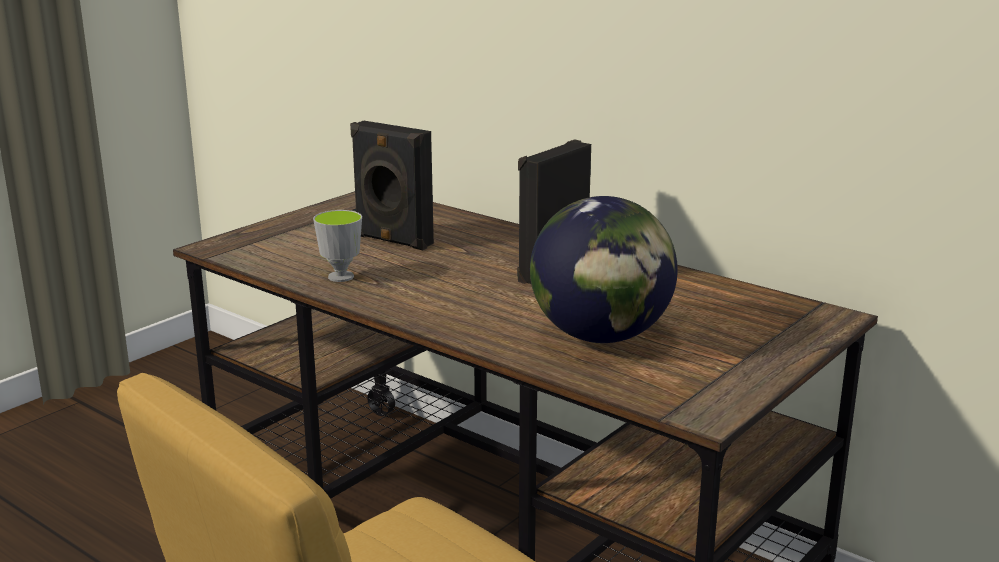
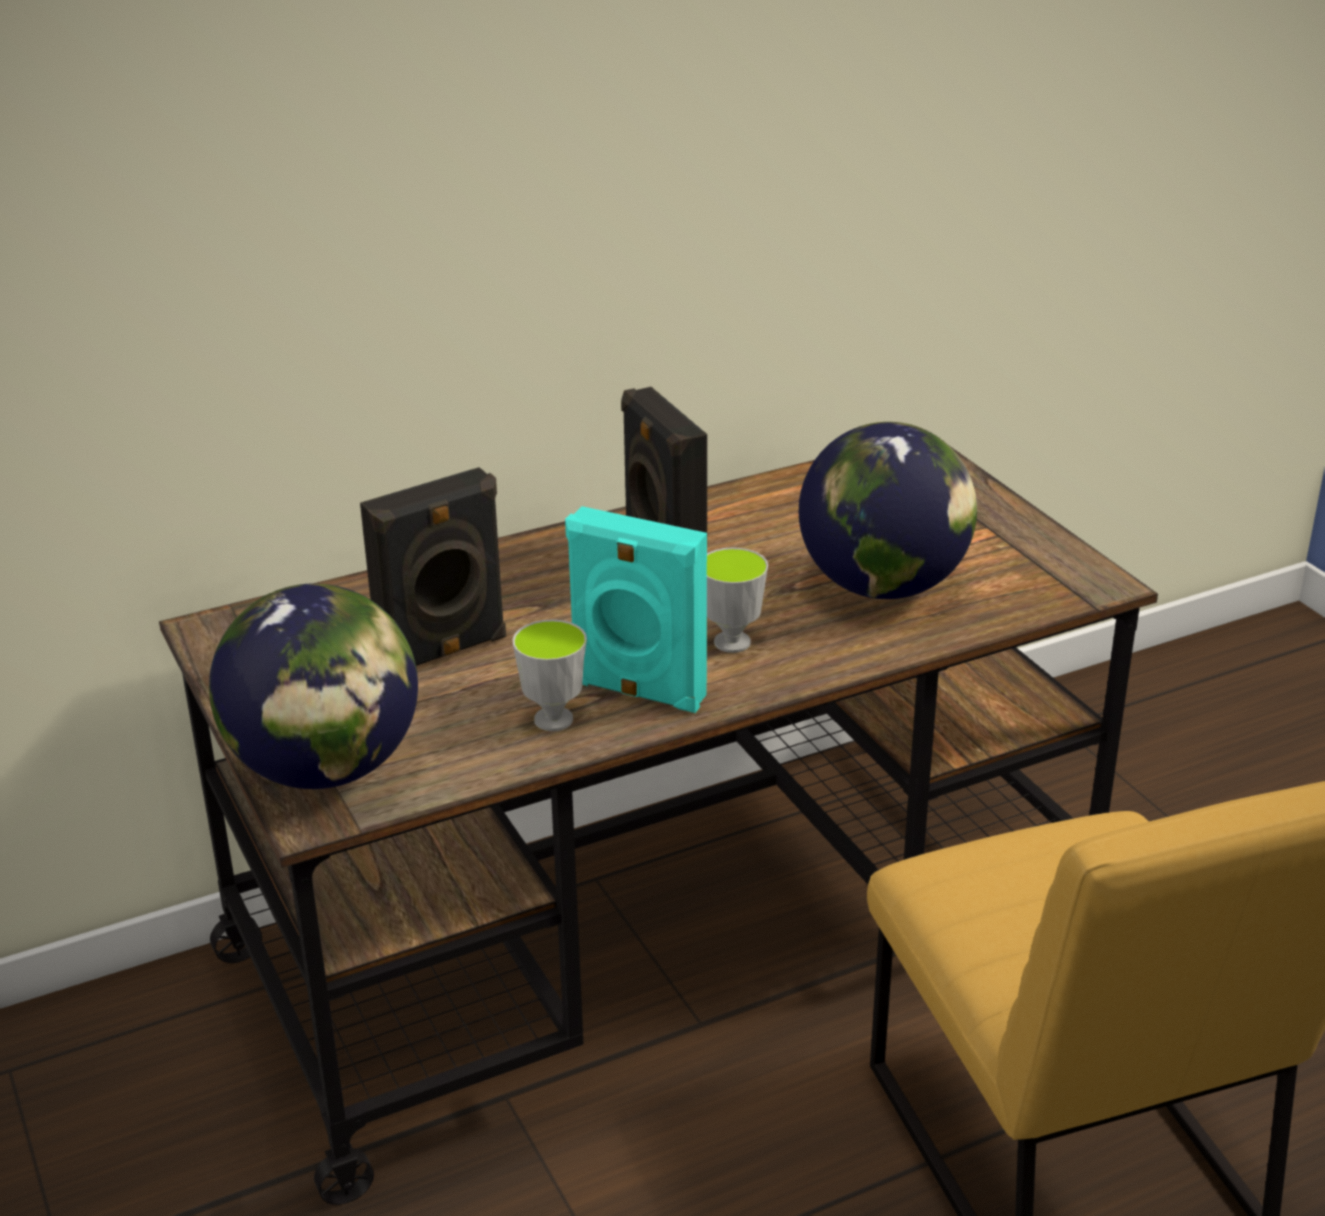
camera: 65 degrees left, 10 degrees up
none -> globe [209,583,418,789]
none -> turquoise speaker [565,506,707,713]
none -> cup [707,547,768,653]

